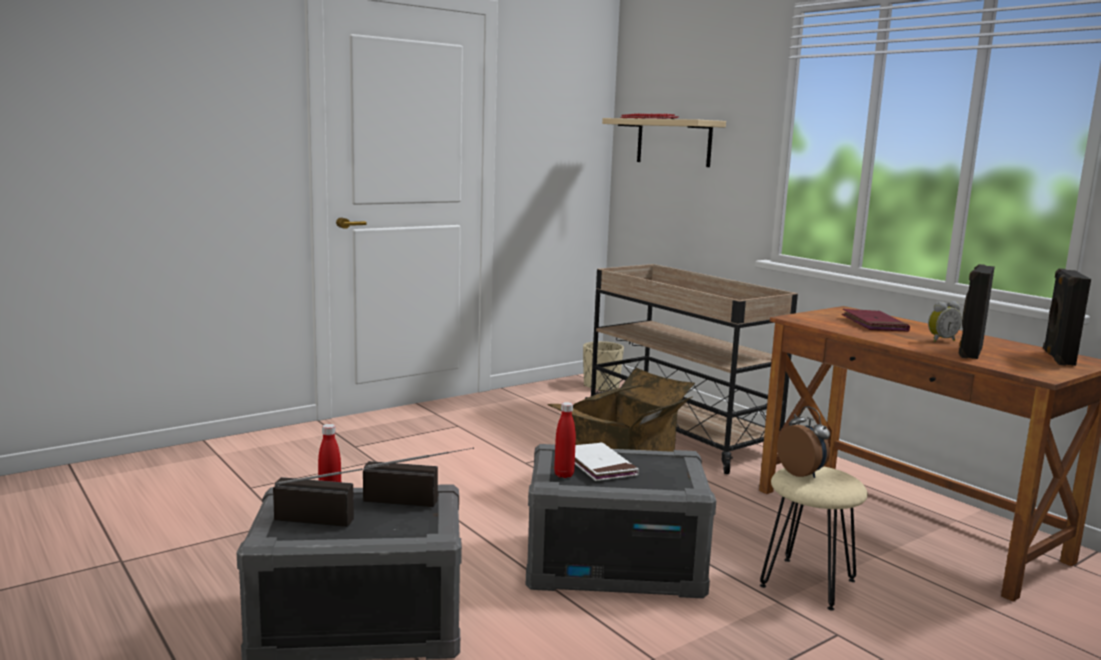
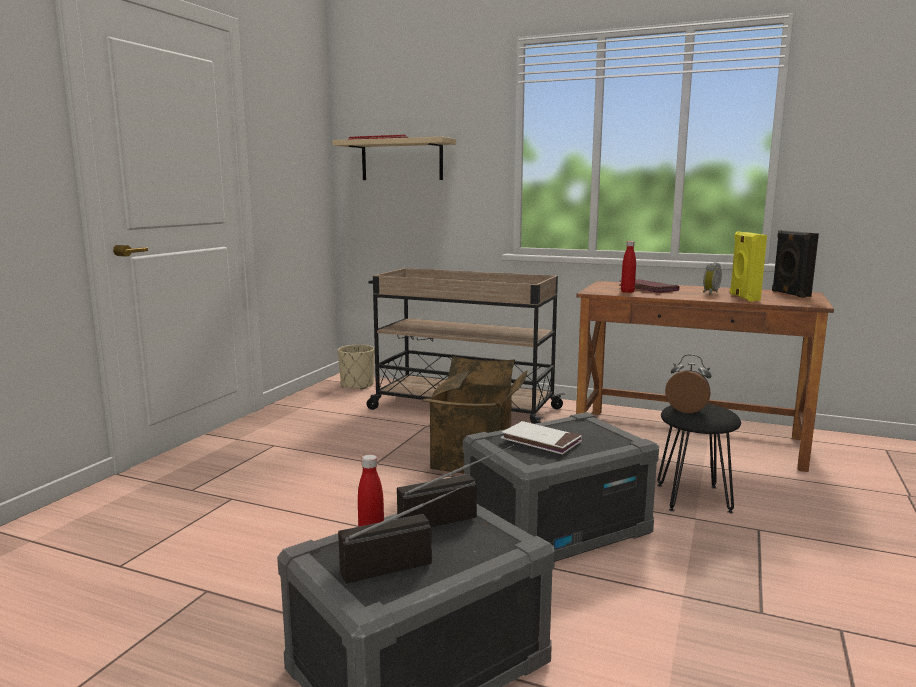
camera: 30 degrees left, 0 degrees up
red bottle [554,402,576,478] -> red bottle moved to [621,241,636,293]
beige stool [760,467,868,611] -> black stool [657,404,741,513]
black speaker [958,264,995,359] -> yellow speaker [730,232,767,301]

